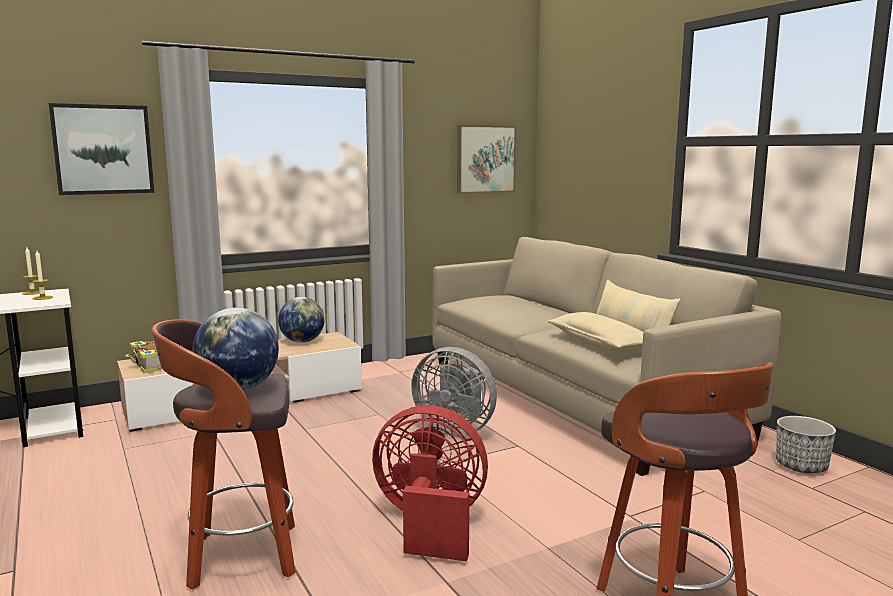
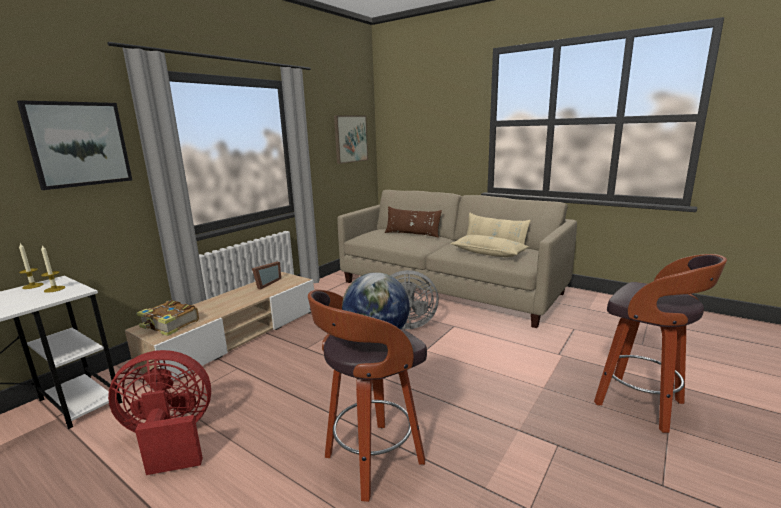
camera: 25 degrees left, 5 degrees up
globe [278,297,324,343] -> picture frame [252,262,281,289]
red fan [372,405,488,561] -> red fan moved to [108,350,211,475]
planter [776,416,836,473] -> none
none -> brown pillow [385,206,442,238]

